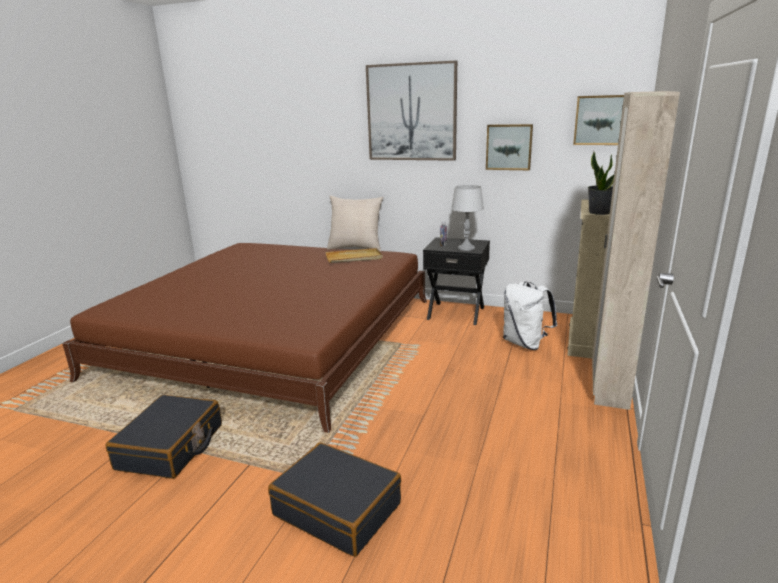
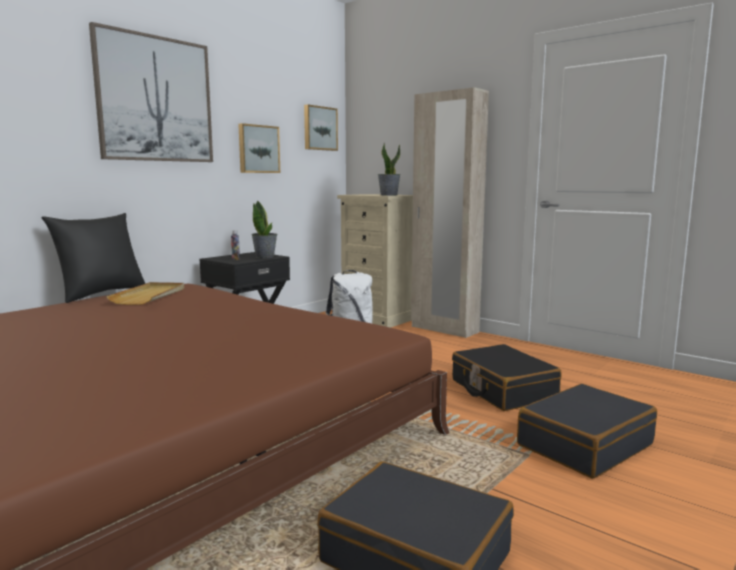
camera: 70 degrees left, 10 degrees down
beige pillow [327,196,383,252] -> black pillow [41,213,146,303]
grey table lamp [451,185,484,251] -> potted plant [251,200,277,259]
none -> black suitcase [452,344,562,411]

